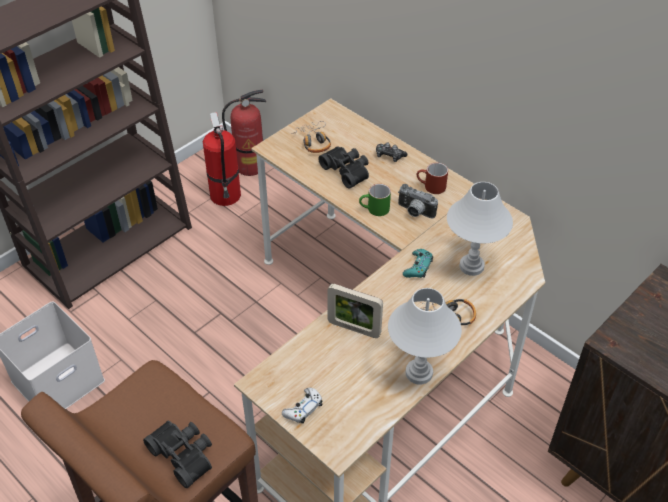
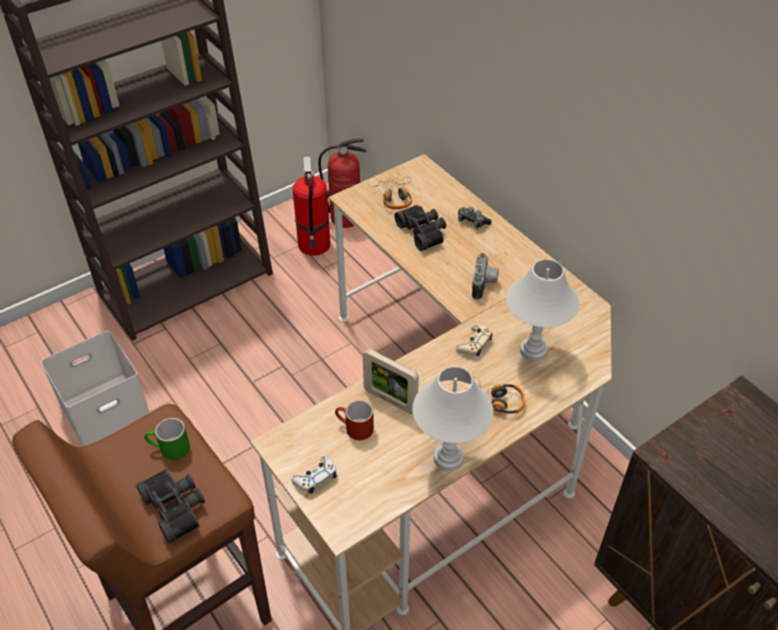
camera: 10 degrees right, 0 degrees up
green mug [359,184,391,216] -> green mug moved to [144,418,190,460]
camera [398,184,438,218] -> camera turned 120 degrees counterclockwise [472,253,499,300]
turquoise game controller [403,249,433,278] -> beige game controller [456,325,493,356]
red mug [417,162,448,194] -> red mug moved to [335,400,374,440]

